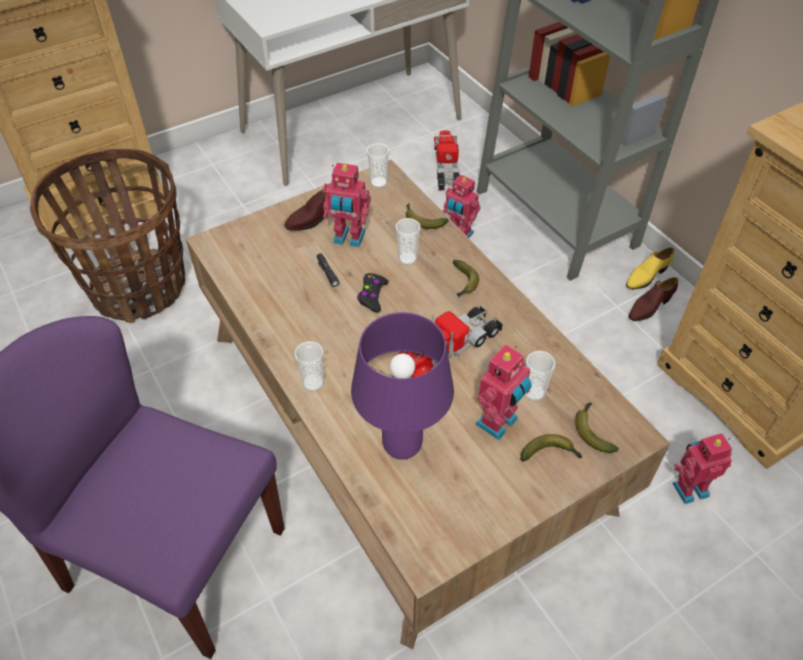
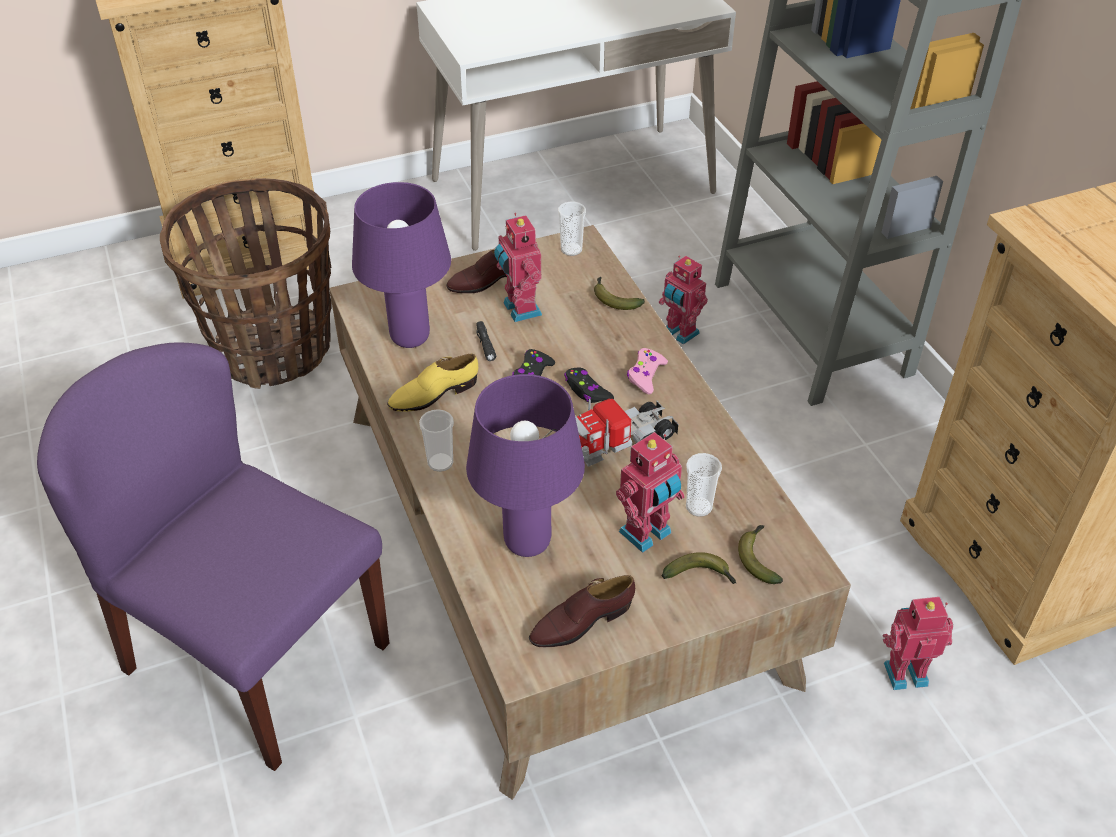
camera: 10 degrees right, 5 degrees down
toy robot [323,163,371,247] -> toy robot turned 45 degrees clockwise [494,213,542,322]
cup [395,218,421,265] -> none
toy truck [434,130,459,190] -> none
banana [453,260,479,297] -> pink game controller [627,348,668,394]
yellow shoe [626,248,674,290] -> yellow shoe moved to [387,354,478,412]
brown shoe [629,277,678,321] -> brown shoe moved to [529,575,635,647]
none -> purple table lamp [352,182,451,348]
none -> black game controller [564,367,614,403]

